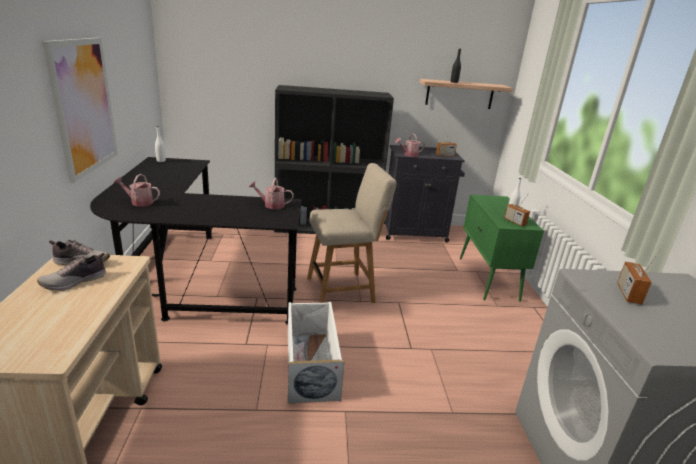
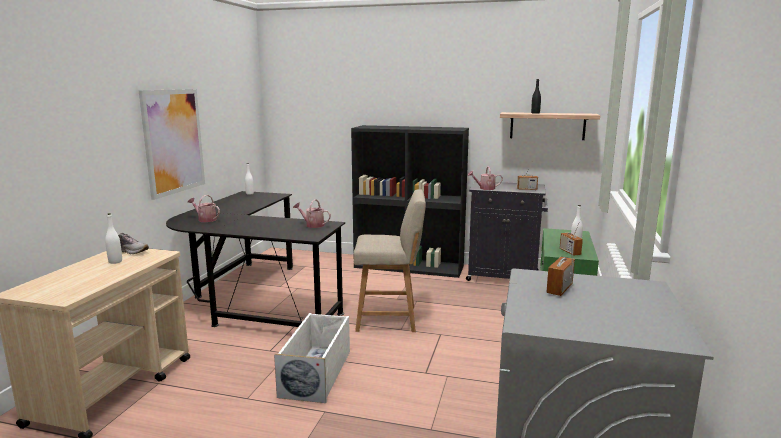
camera: 20 degrees right, 10 degrees down
shoe [37,253,106,291] -> white bottle [105,213,122,264]

